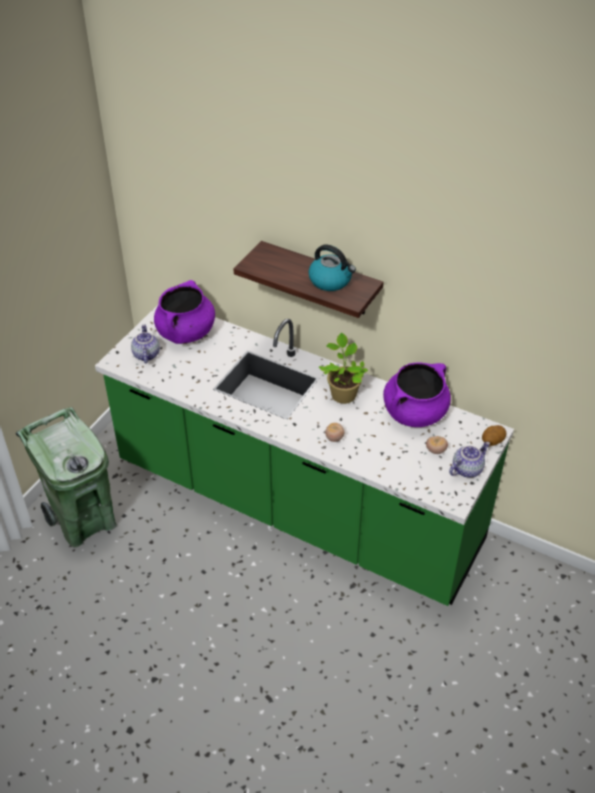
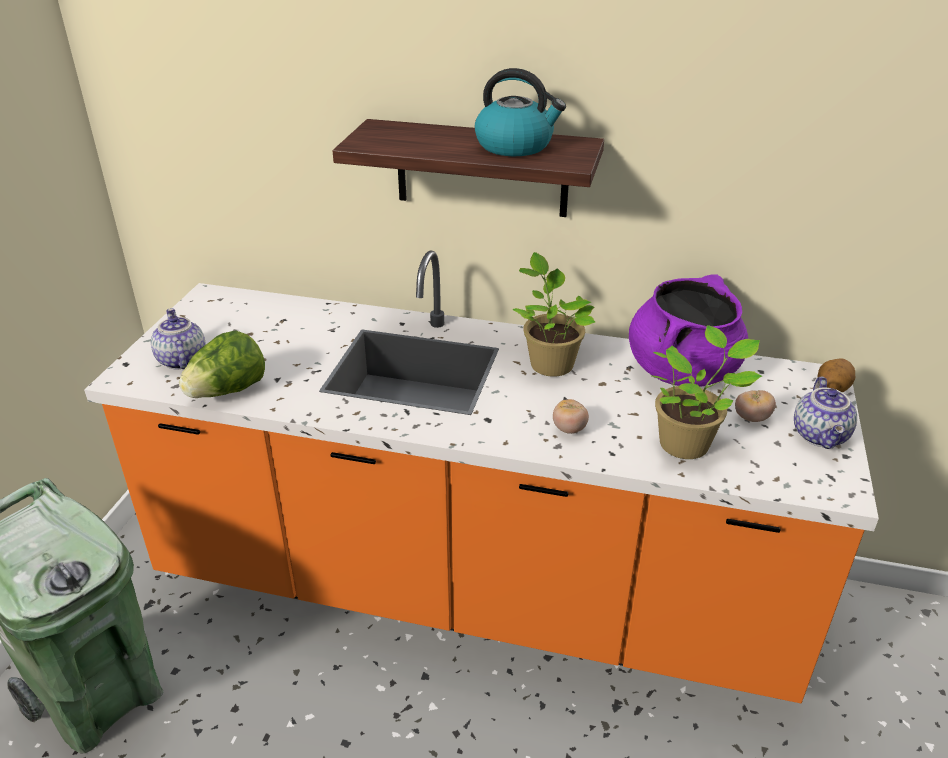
camera: 15 degrees left, 10 degrees down
green counter [95,304,514,606] -> orange counter [84,251,879,703]
purple cooking pot [154,280,215,344] -> none
teapot [449,442,490,478] -> teapot turned 150 degrees clockwise [794,376,857,449]
none -> lettuce [179,330,265,398]
none -> potted plant [651,325,762,459]

